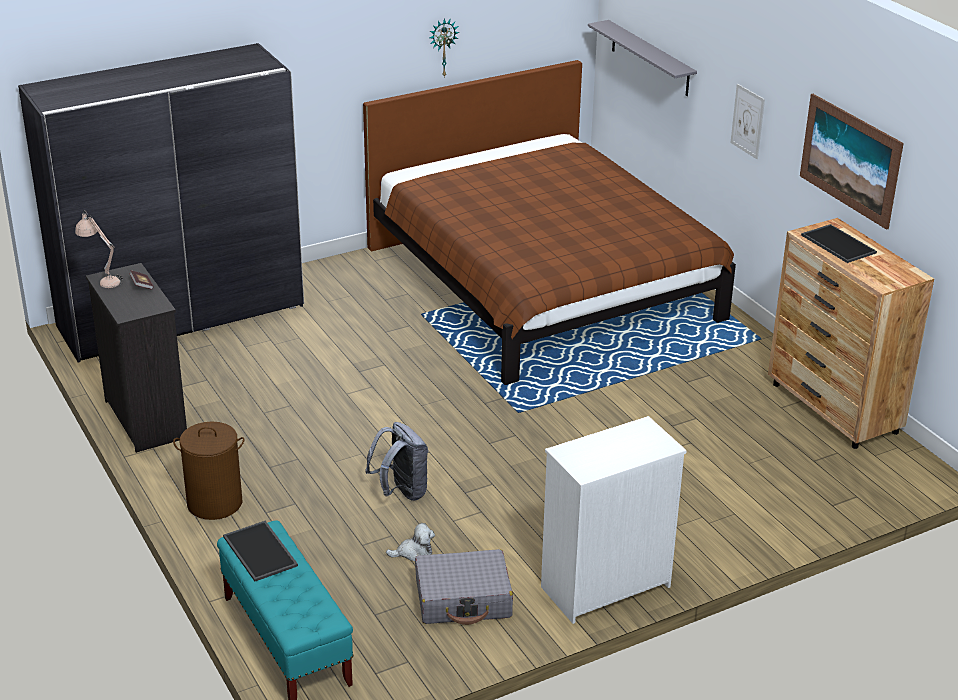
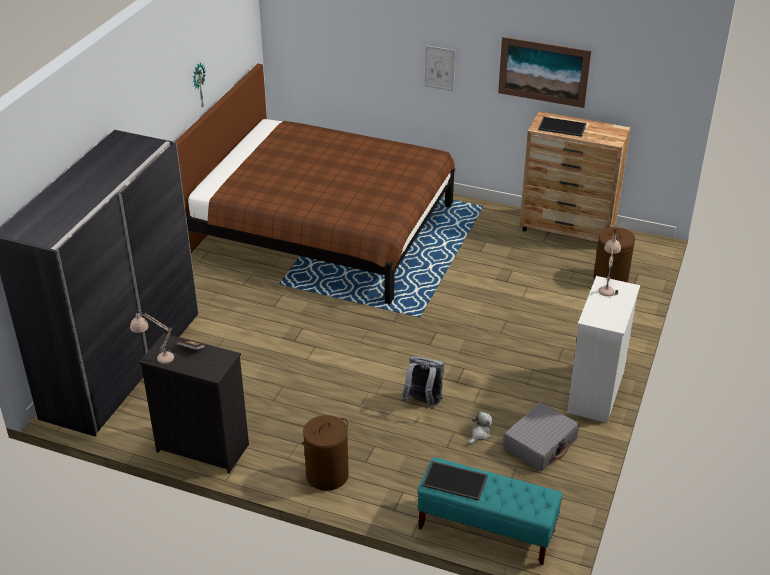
camera: 40 degrees left, 5 degrees up
grey shelf [588,20,697,96] -> none
none -> brown laundry basket [593,227,635,283]
none -> beige table lamp [598,234,621,297]

